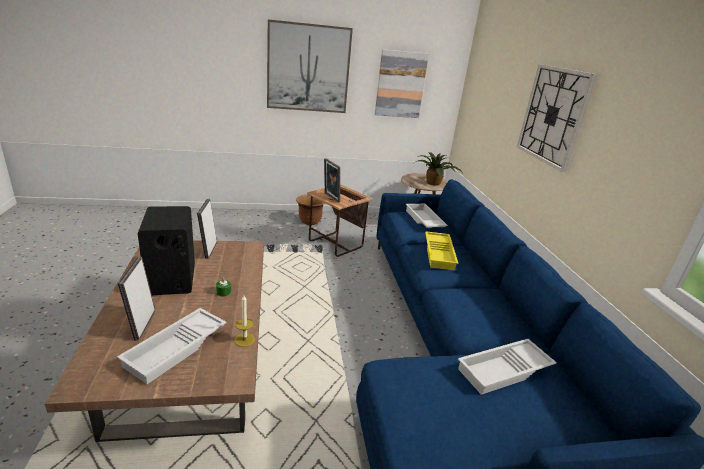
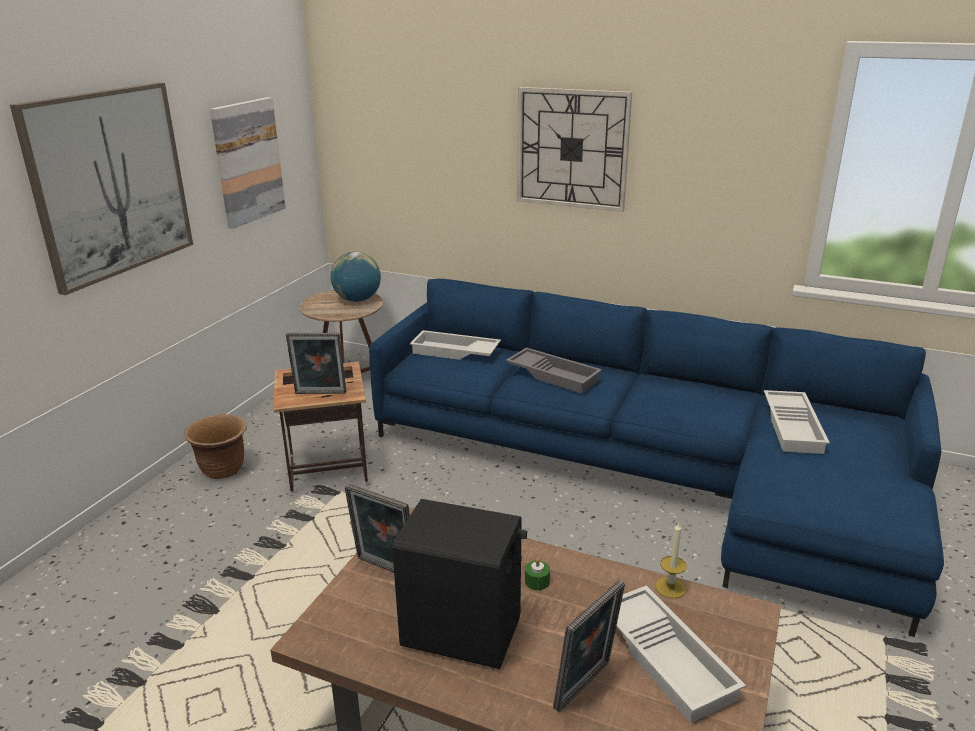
camera: 55 degrees left, 0 degrees up
picture frame [118,257,155,341] -> picture frame turned 75 degrees counterclockwise [553,580,625,712]
potted plant [414,152,463,185] -> globe [331,252,381,302]
yellow tray [425,231,458,270] -> grey tray [506,347,602,394]

